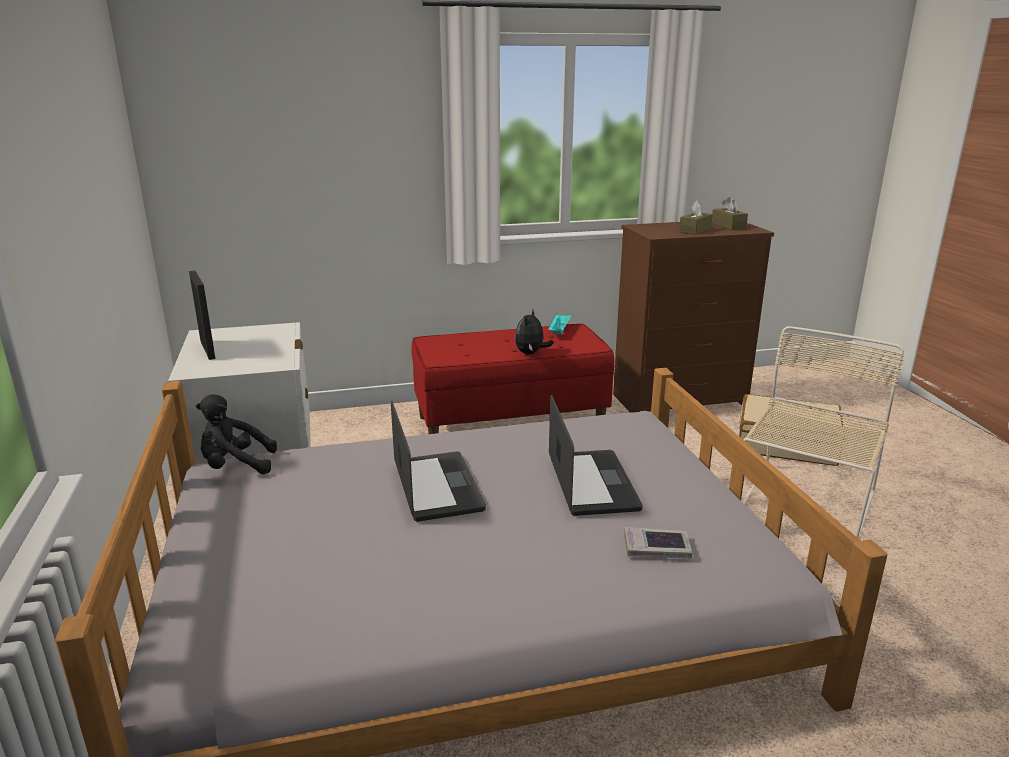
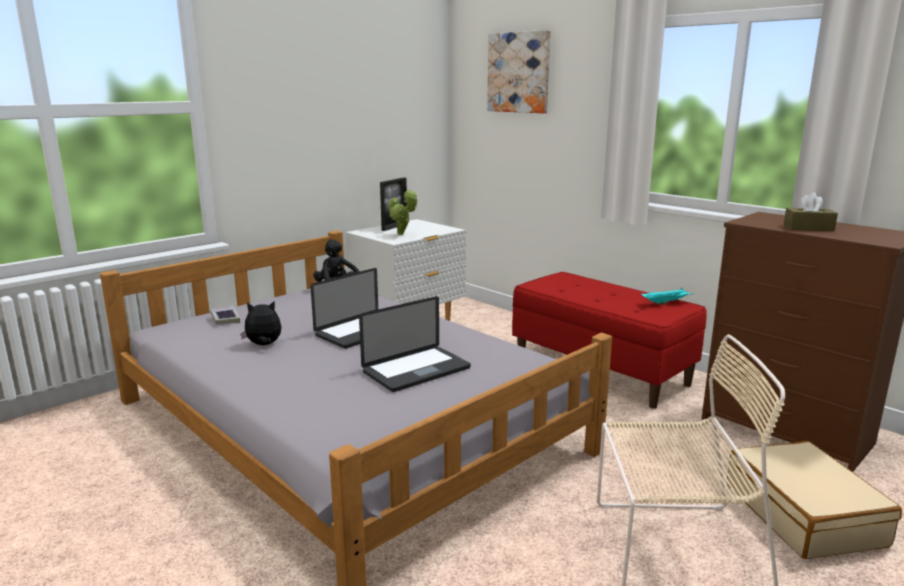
camera: 60 degrees right, 5 degrees down
plush toy [515,310,554,354] -> plush toy moved to [240,301,281,345]
book [624,527,692,559] -> book moved to [210,306,240,324]
brown tissue box [712,197,748,230] -> none
none -> potted plant [389,189,418,235]
none -> picture [487,30,551,113]

